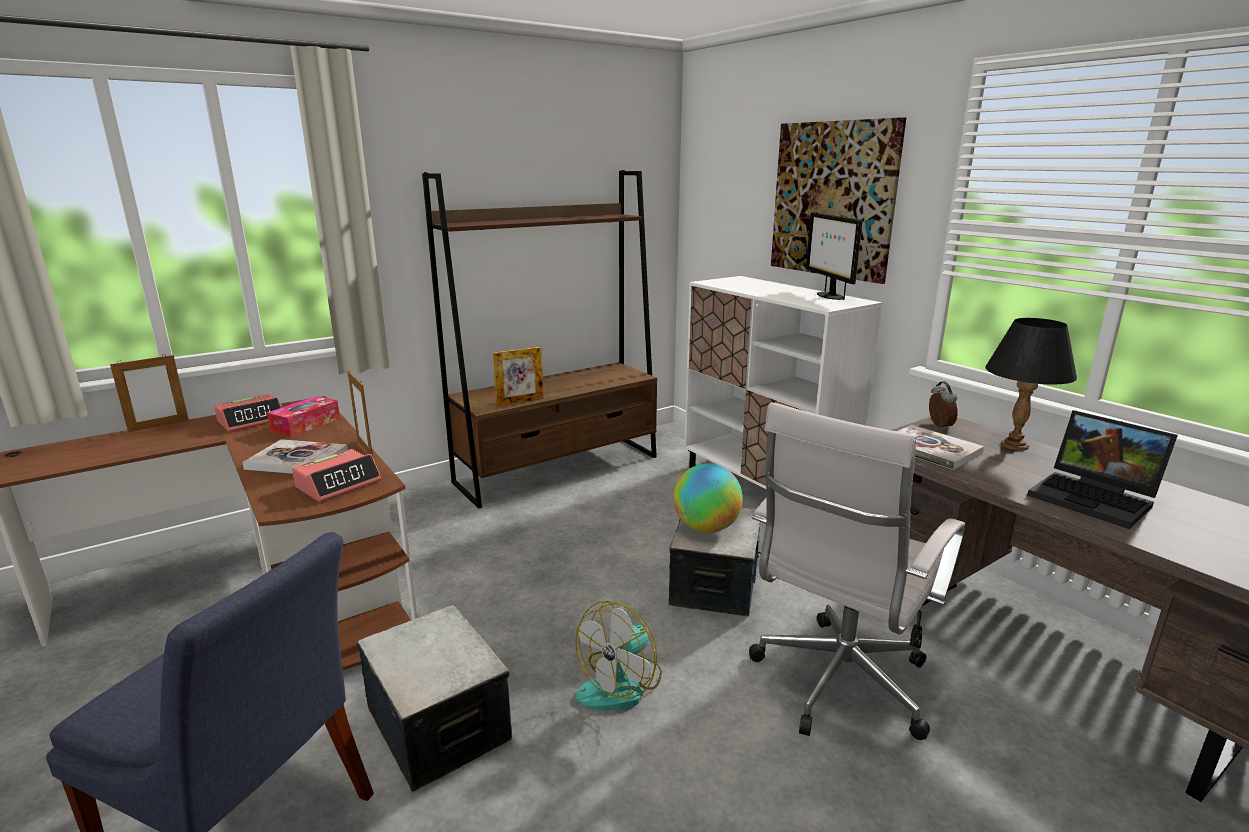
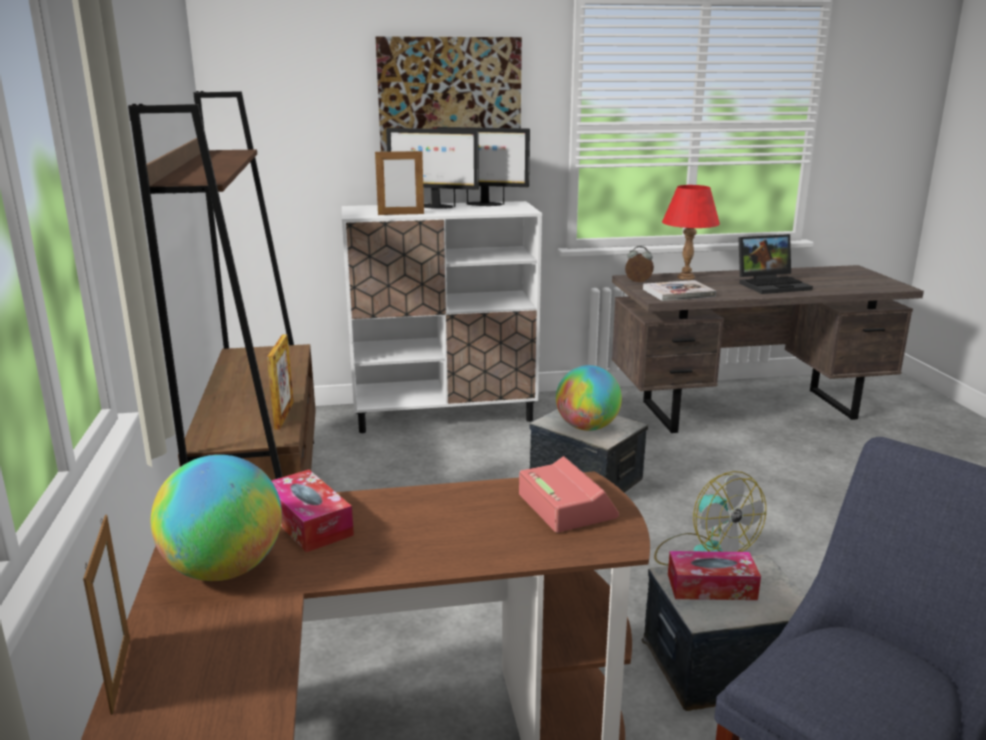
camera: 65 degrees left, 0 degrees up
alarm clock [214,394,282,432] -> globe [151,455,282,581]
book [242,439,348,474] -> none
picture frame [347,371,373,457] -> picture frame moved to [375,150,424,215]
white office chair [749,402,965,740] -> none
black table lamp [985,318,1077,451] -> red table lamp [662,185,720,280]
none -> monitor [386,128,479,209]
none -> tissue box [668,551,761,600]

